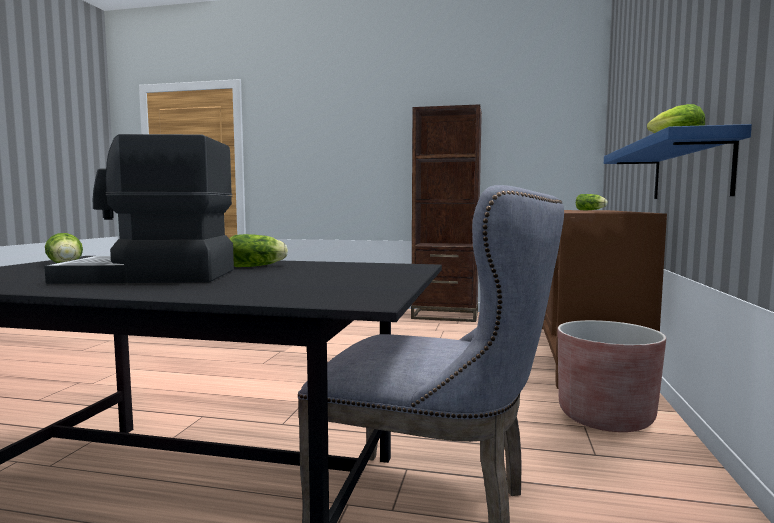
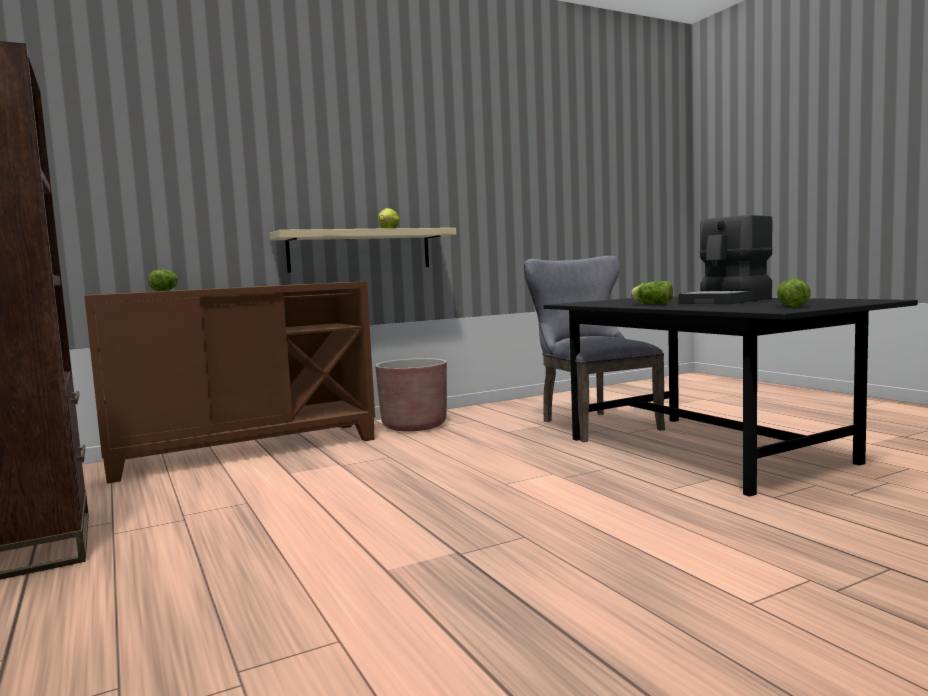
camera: 130 degrees left, 0 degrees up
coffee machine [44,134,234,284] -> coffee machine turned 90 degrees clockwise [678,215,772,304]
blue shelf [604,124,752,199] -> beige shelf [270,228,456,273]

